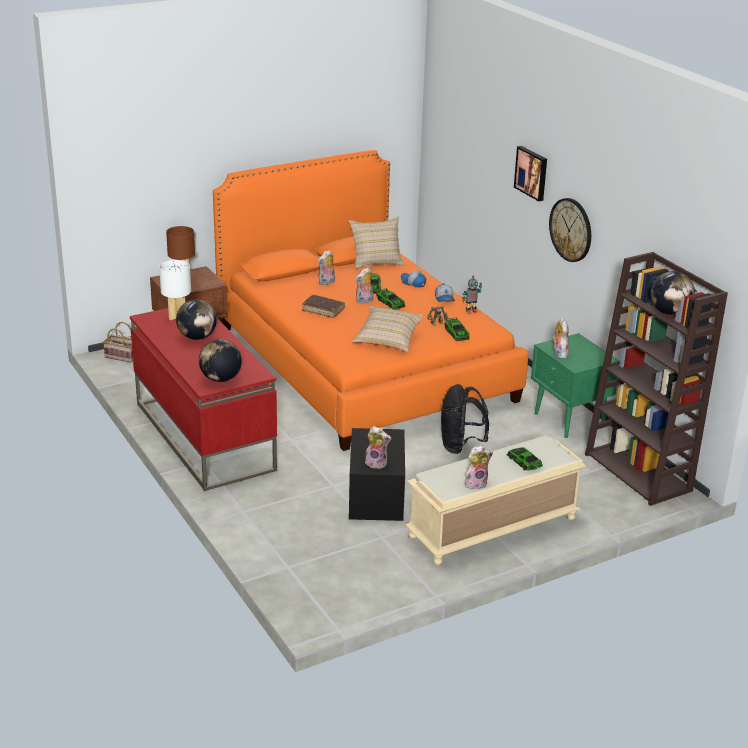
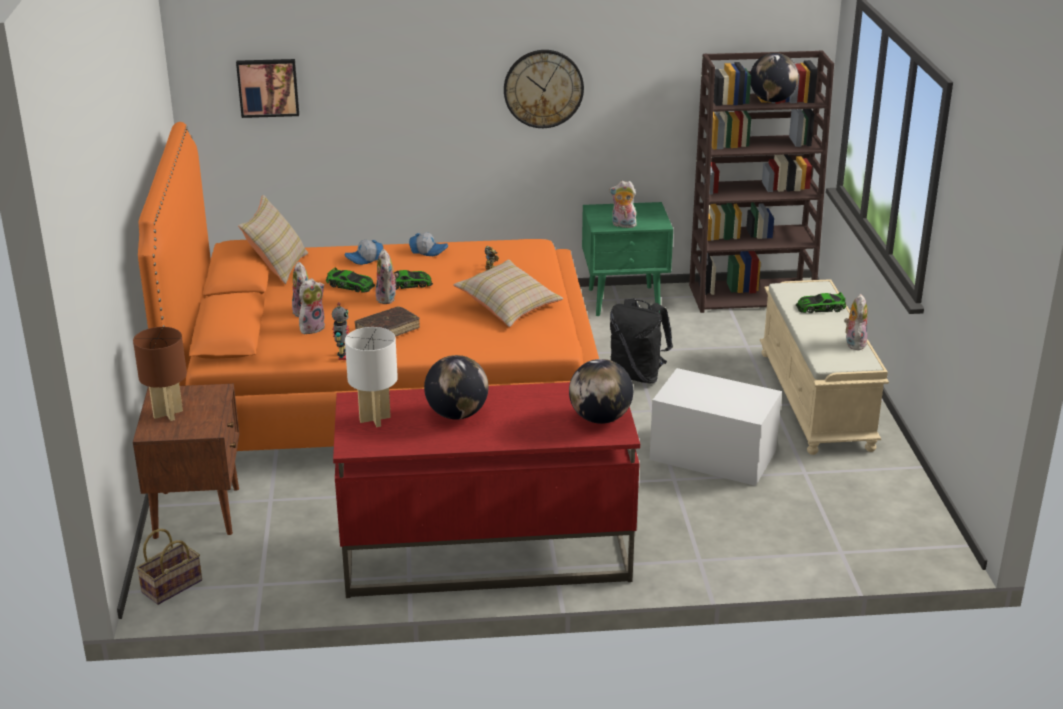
camera: 65 degrees left, 0 degrees up
black storage box [349,428,405,521] -> white storage box [650,368,782,486]
plush toy [365,426,391,469] -> plush toy moved to [299,278,325,334]
toy car [445,317,470,341] -> none
toy robot [462,276,482,314] -> toy robot moved to [332,302,349,360]
picture [514,146,547,201] -> picture moved to [236,59,299,118]

